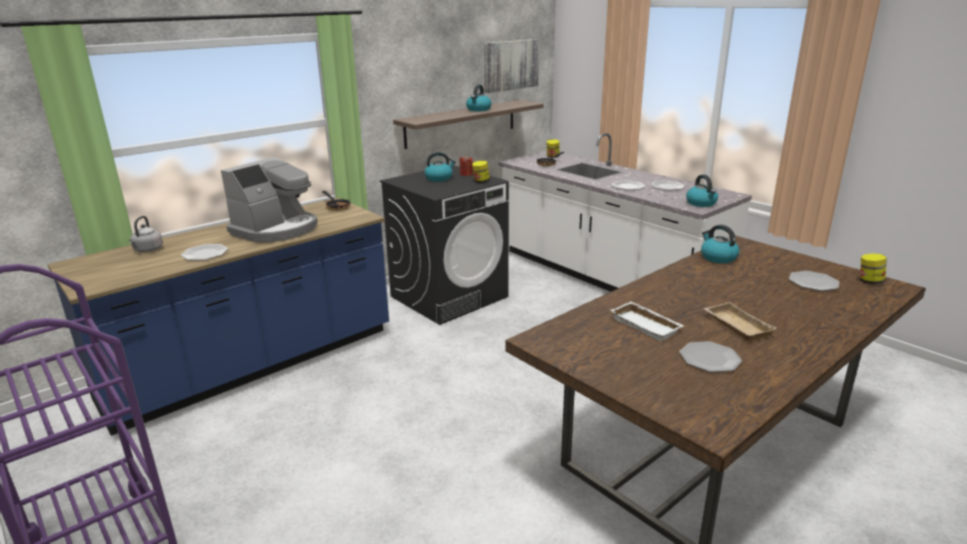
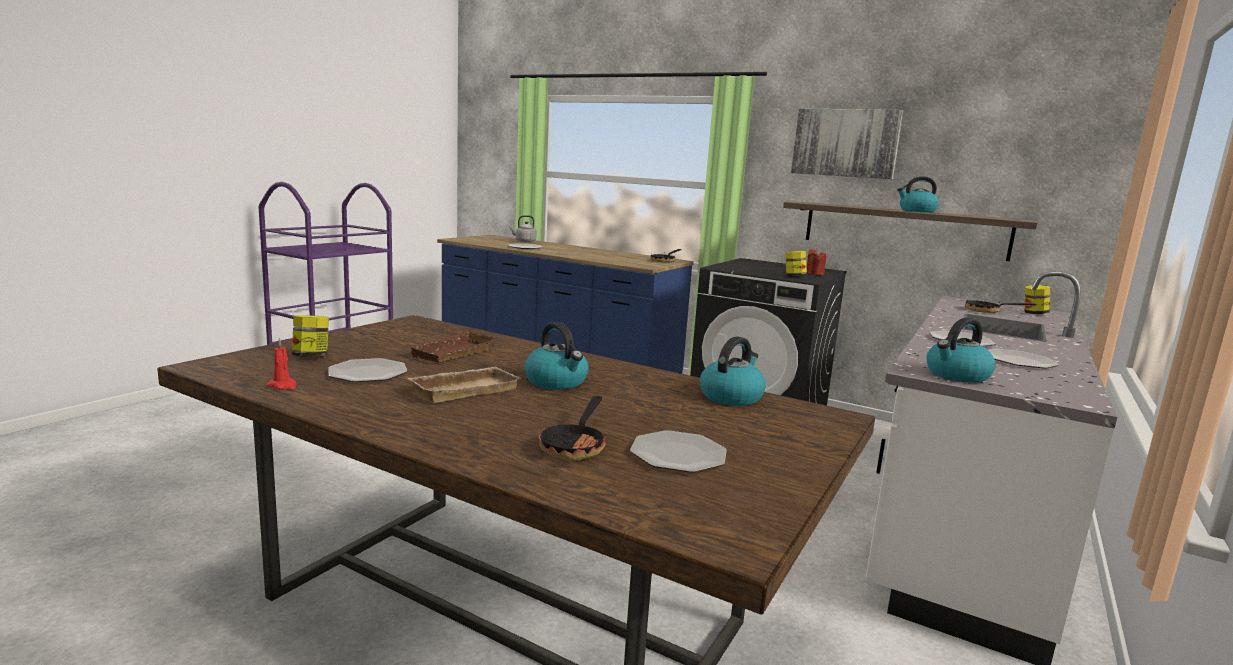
camera: 70 degrees right, 10 degrees down
coffee machine [221,157,318,242] -> none
kettle [424,152,456,182] -> kettle moved to [524,322,589,390]
picture [484,39,539,93] -> picture moved to [791,108,903,179]
white tray [611,301,684,341] -> brown tray [407,330,499,363]
jar [860,253,887,284] -> jar moved to [292,315,329,357]
none -> red candle [266,338,297,390]
none -> frying pan [539,396,606,461]

